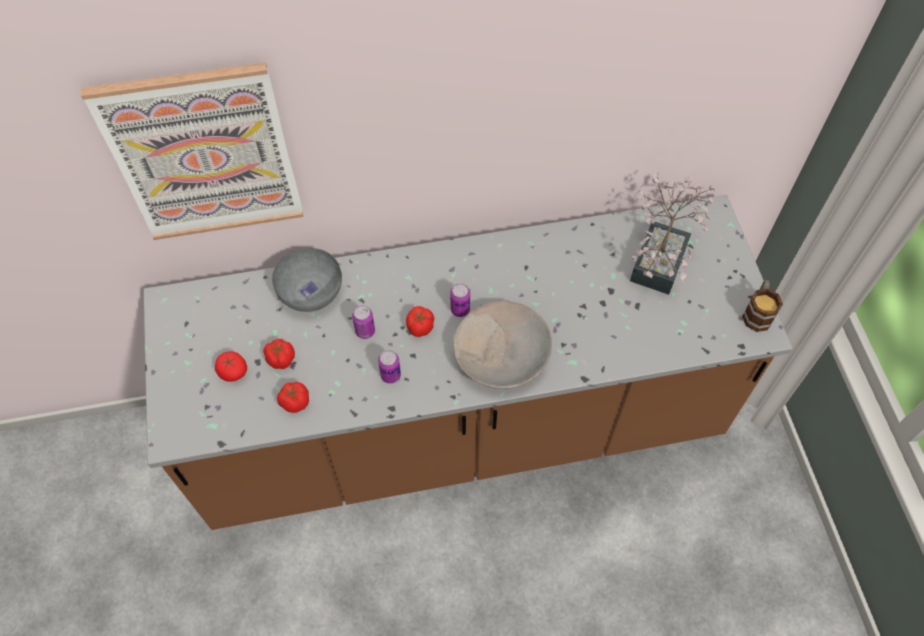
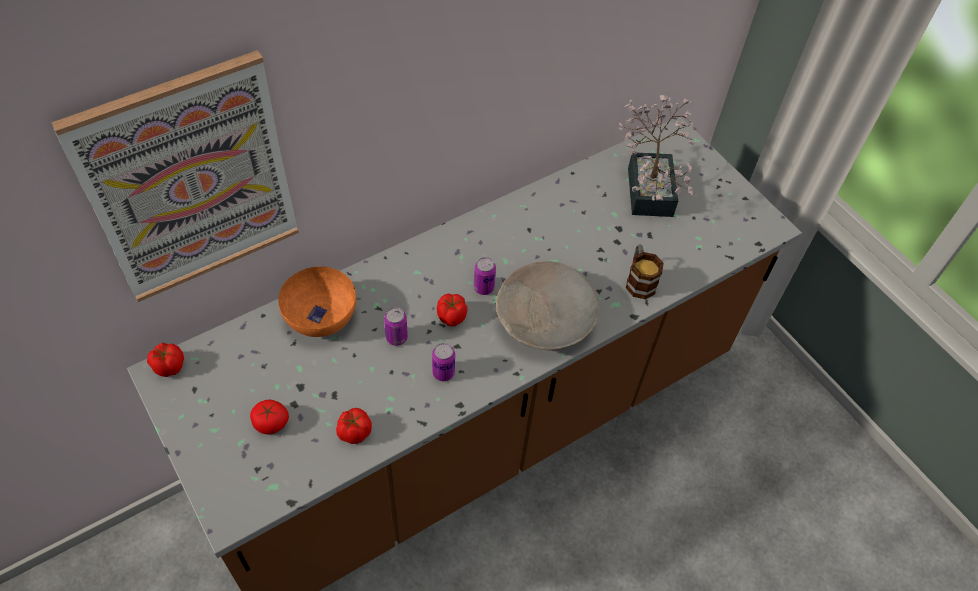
camera: 25 degrees left, 5 degrees down
tomato [263,339,295,369] -> tomato moved to [147,343,184,377]
grey bowl [272,248,342,312] -> orange bowl [278,266,356,337]
mug [742,280,783,332] -> mug moved to [626,244,664,299]

